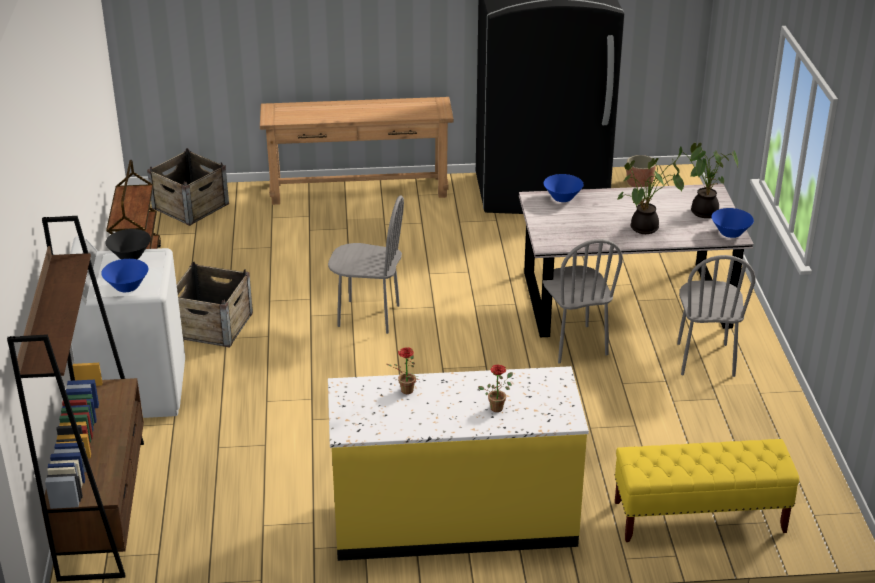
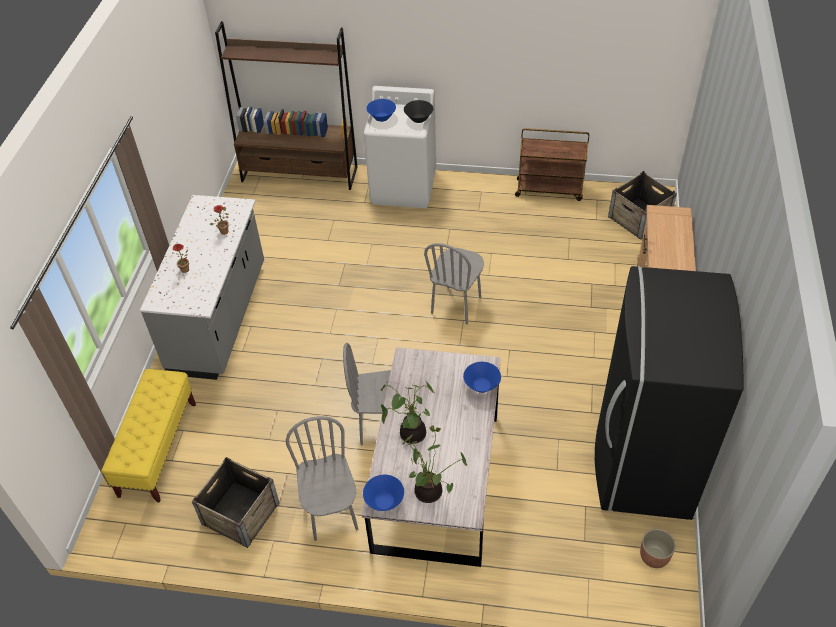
camera: 105 degrees right, 15 degrees up
crate [177,262,253,348] -> crate moved to [192,457,280,548]
yellow counter [328,366,589,561] -> grey counter [140,195,264,380]
grey chair [677,255,756,377] -> grey chair turned 60 degrees clockwise [286,416,358,541]

